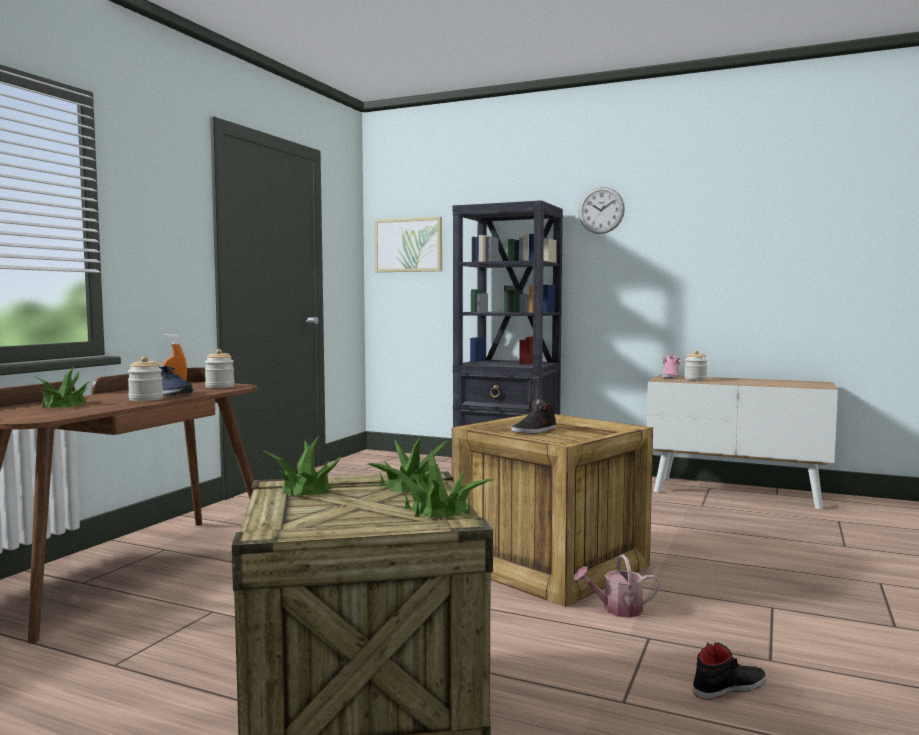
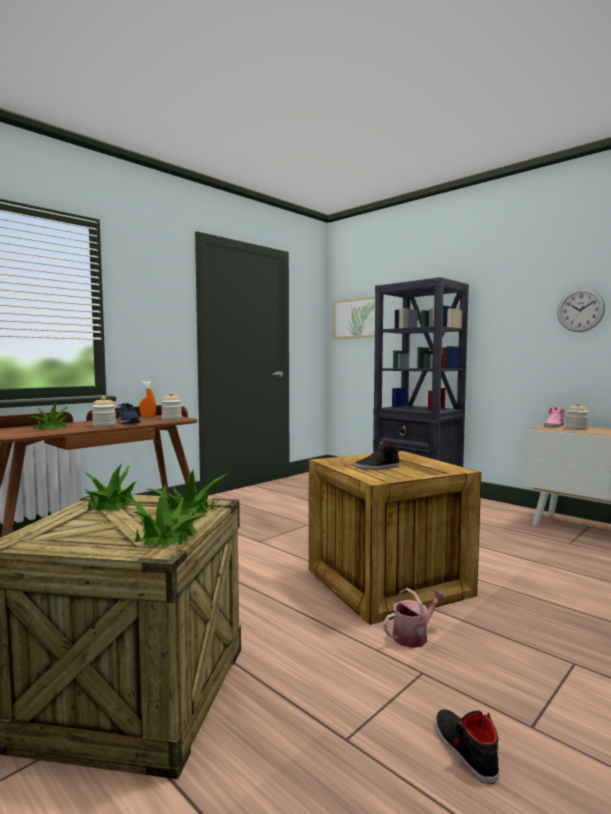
camera: 20 degrees right, 0 degrees up
watering can [574,554,660,618] -> watering can turned 135 degrees clockwise [383,588,446,648]
wall clock [578,187,625,234] -> wall clock moved to [557,288,605,332]
black shoe [693,642,766,700] -> black shoe turned 105 degrees counterclockwise [436,709,499,784]

